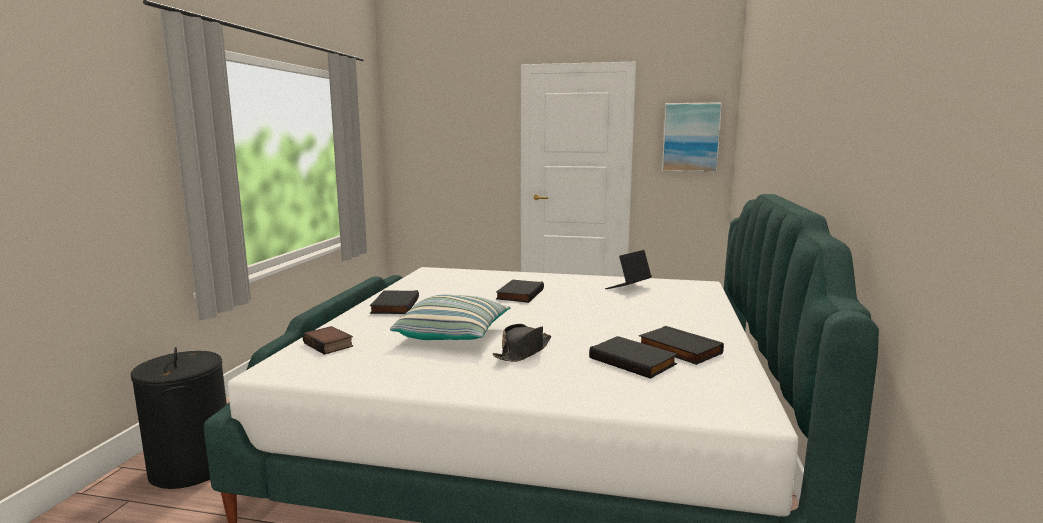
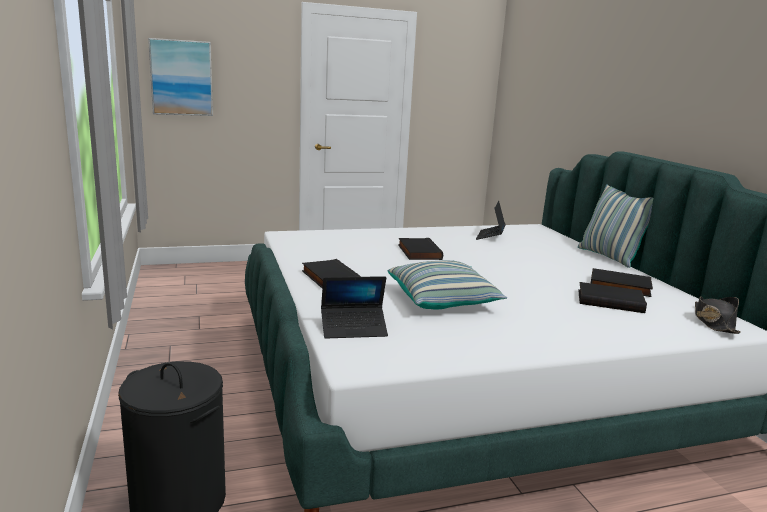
camera: 30 degrees left, 5 degrees up
book [303,326,353,355] -> laptop [321,276,388,339]
black hat [493,324,551,362] -> black hat moved to [695,296,741,334]
picture [662,102,722,172] -> picture moved to [148,38,213,116]
none -> pillow [578,184,653,268]

